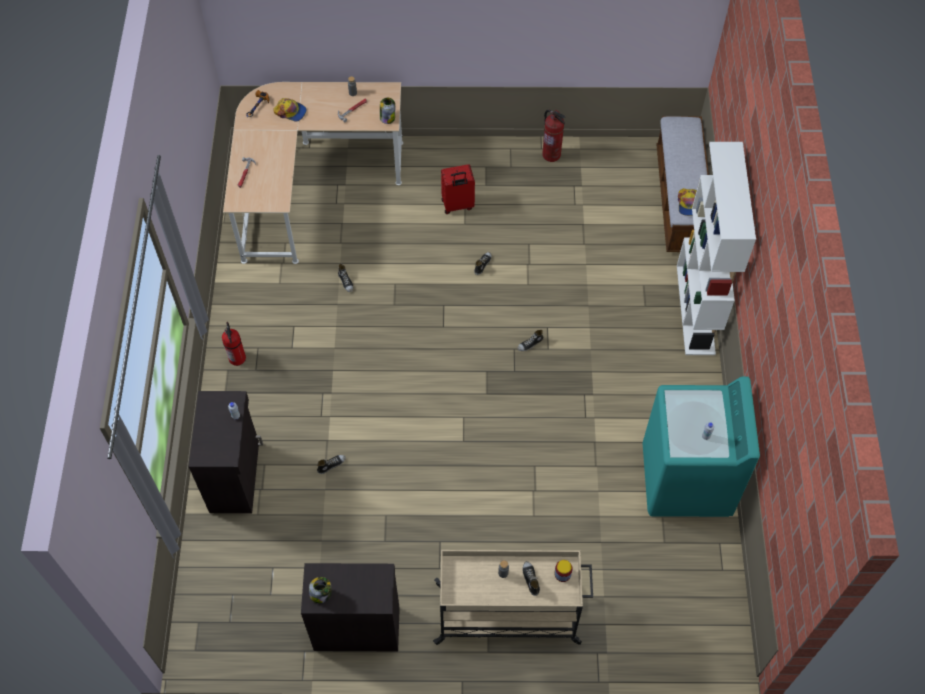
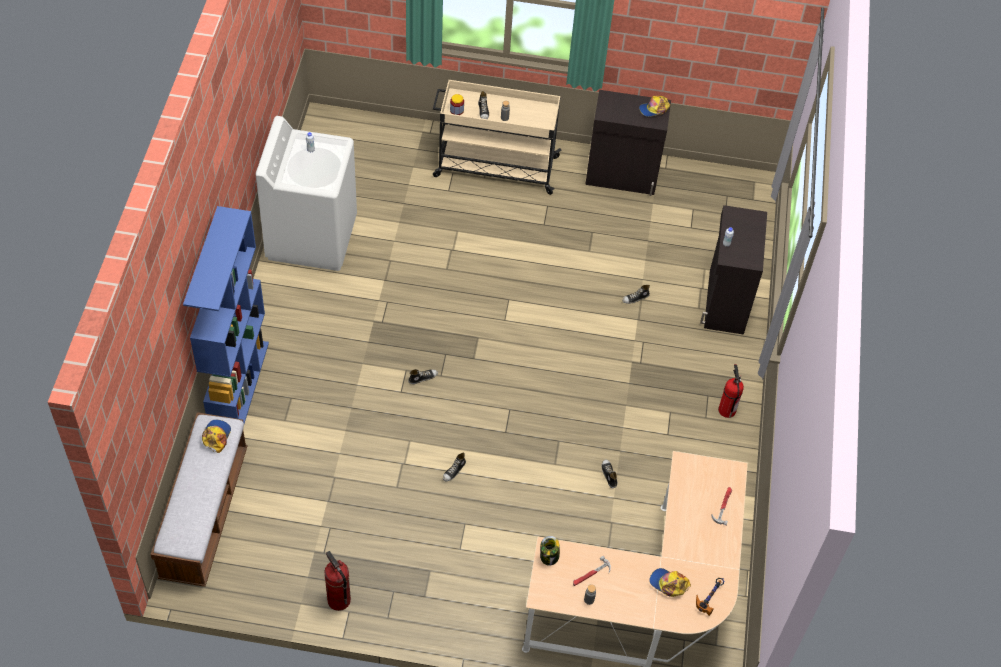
camera: 175 degrees left, 5 degrees down
jar [309,577,332,603] -> cap [639,96,670,117]
red suitcase [441,164,475,214] -> none
turquoise washing machine [643,376,760,517] -> white washing machine [256,116,357,271]
white bookcase [677,142,756,355] -> blue bookcase [183,206,269,424]

